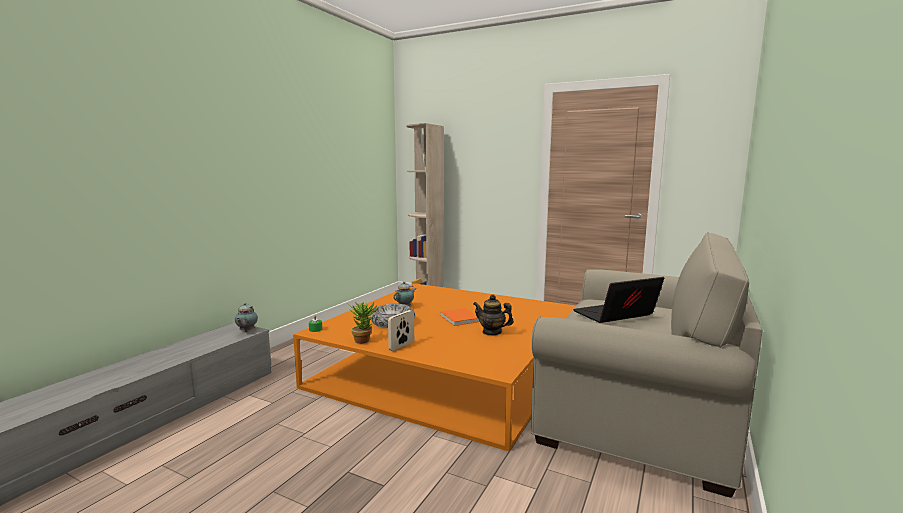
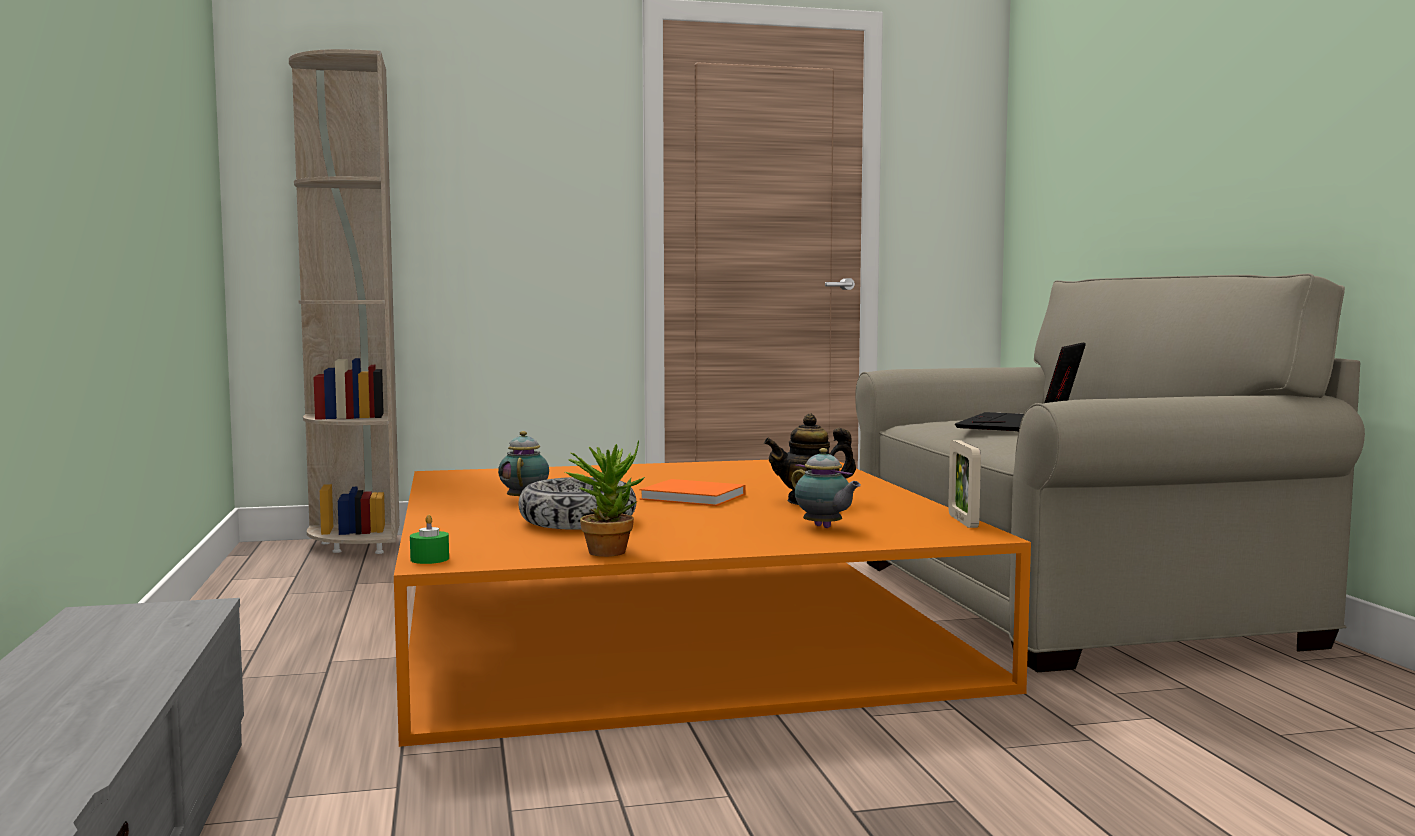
camera: 40 degrees left, 5 degrees down
teapot [235,303,258,332] -> teapot moved to [791,448,861,528]
picture frame [388,310,414,351] -> picture frame moved to [948,440,981,528]

